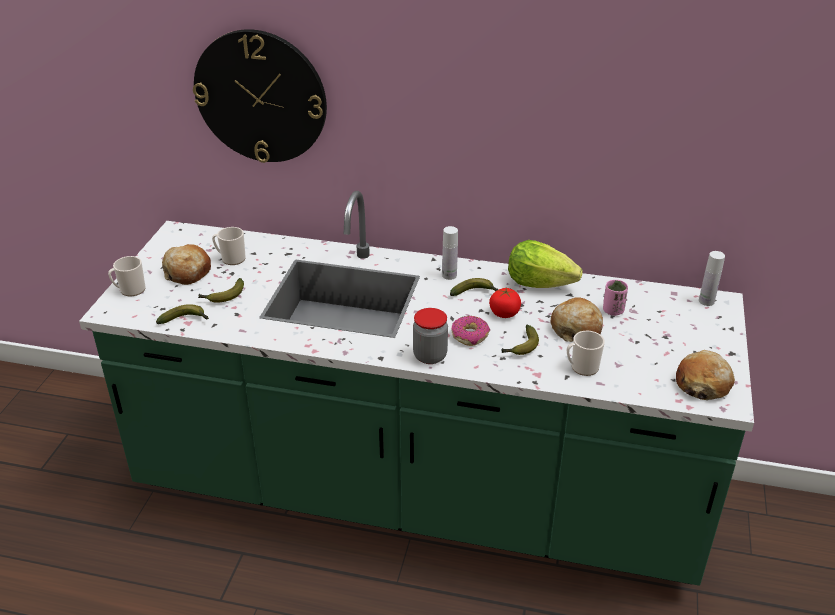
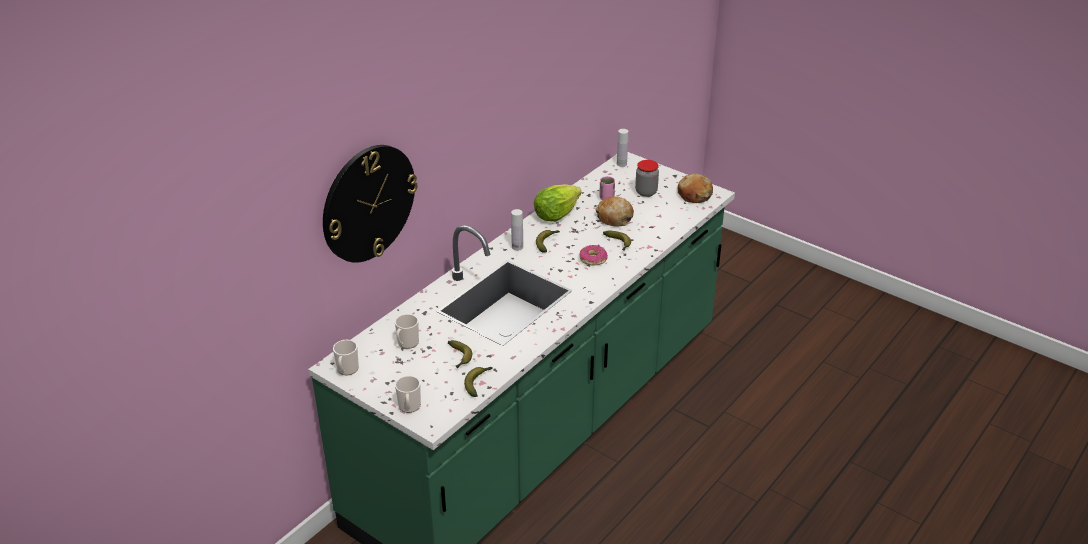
camera: 65 degrees left, 0 degrees up
bread [162,244,211,285] -> none
jar [413,308,448,364] -> jar moved to [635,160,659,197]
tomato [489,288,521,318] -> none
mug [567,331,605,376] -> mug moved to [333,340,359,375]

